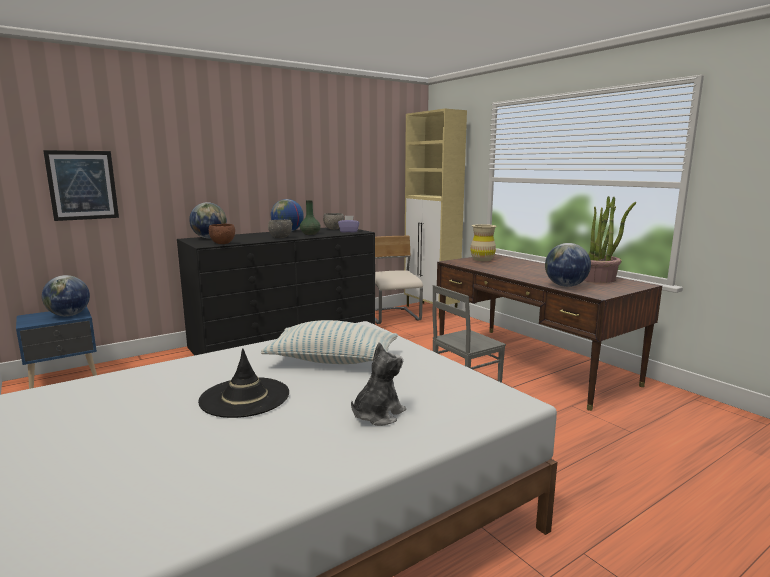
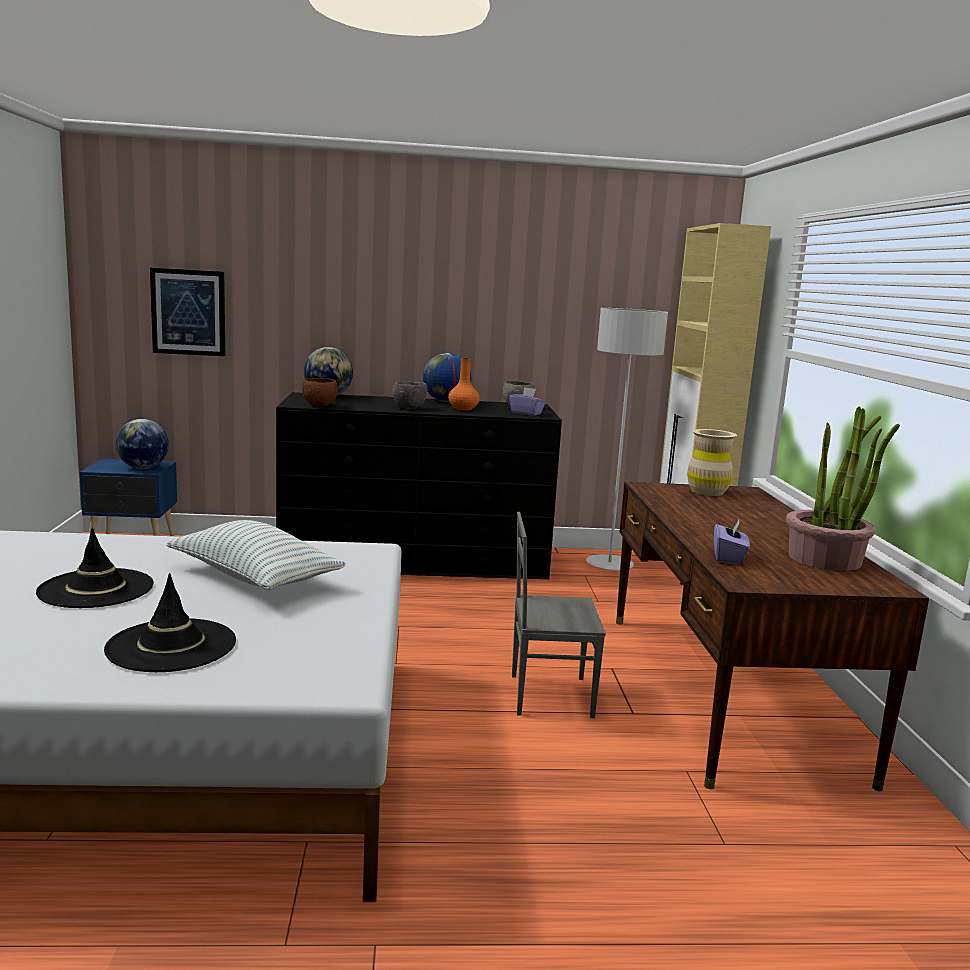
camera: 30 degrees right, 0 degrees up
green vase [300,200,321,235] -> orange vase [448,358,480,411]
plush toy [351,342,406,426] -> black hat [104,573,236,672]
beige chair [375,236,423,324] -> grey floor lamp [586,308,668,571]
globe [545,243,591,287] -> purple tissue box [714,520,750,565]

